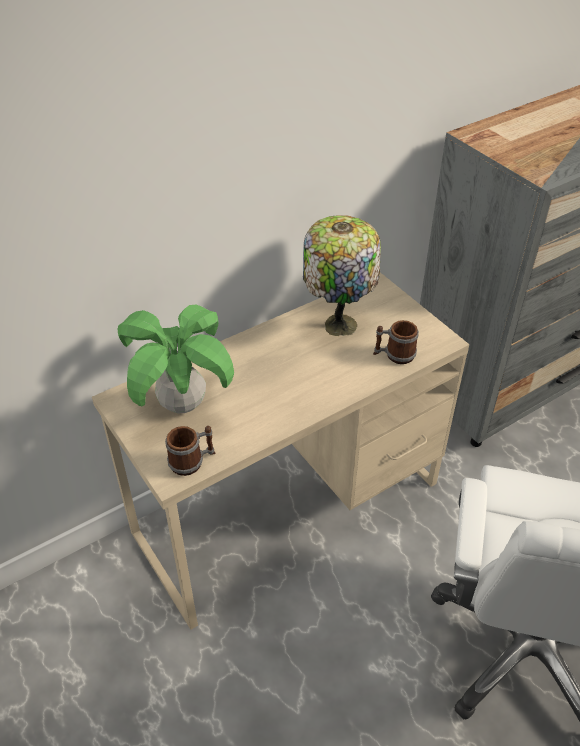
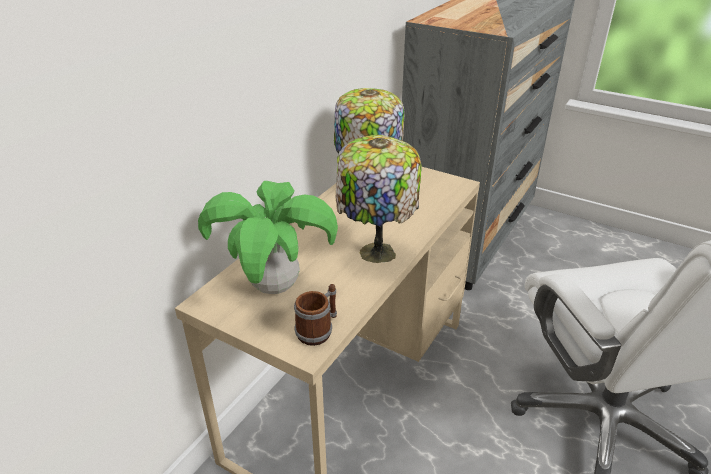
camera: 25 degrees left, 10 degrees down
mug [373,320,419,364] -> none
none -> table lamp [336,135,422,263]

